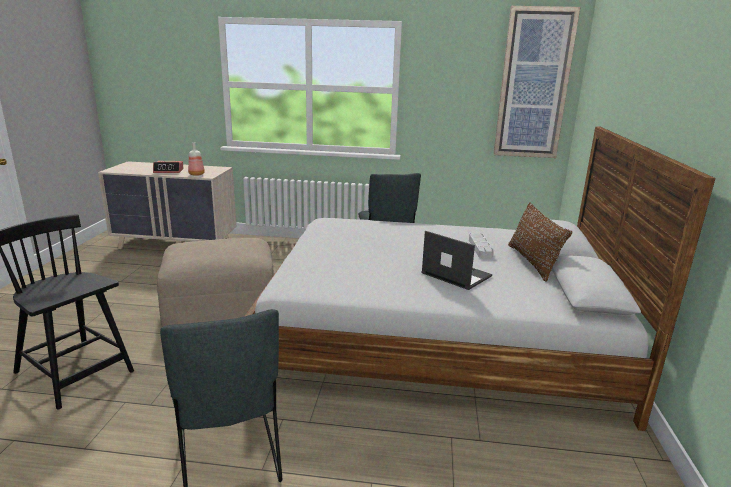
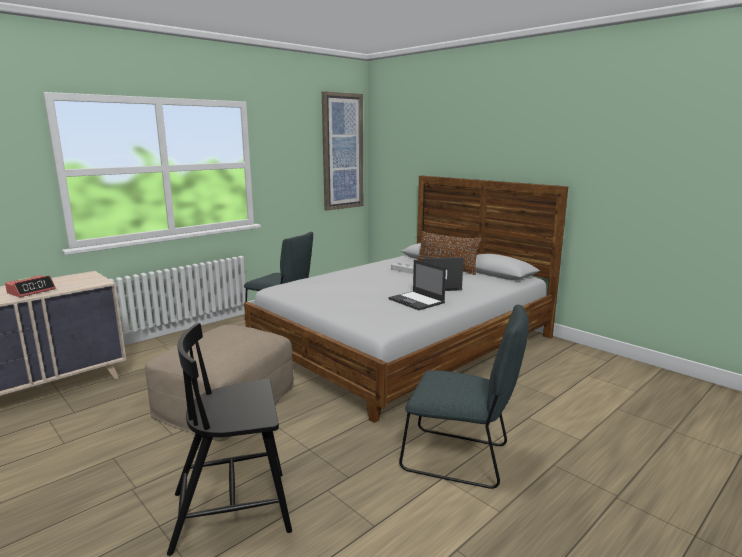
camera: 50 degrees left, 5 degrees down
bottle [188,142,205,176] -> none
none -> laptop [389,260,446,310]

